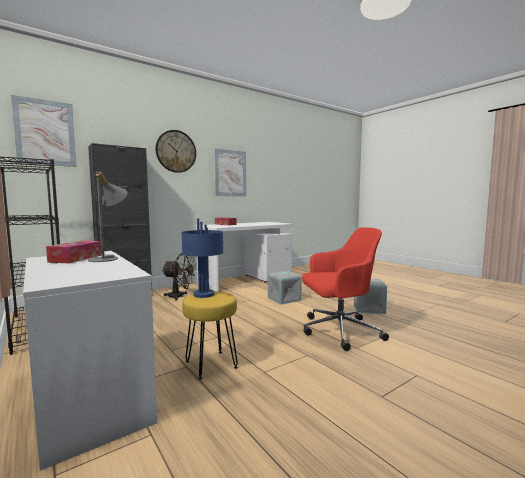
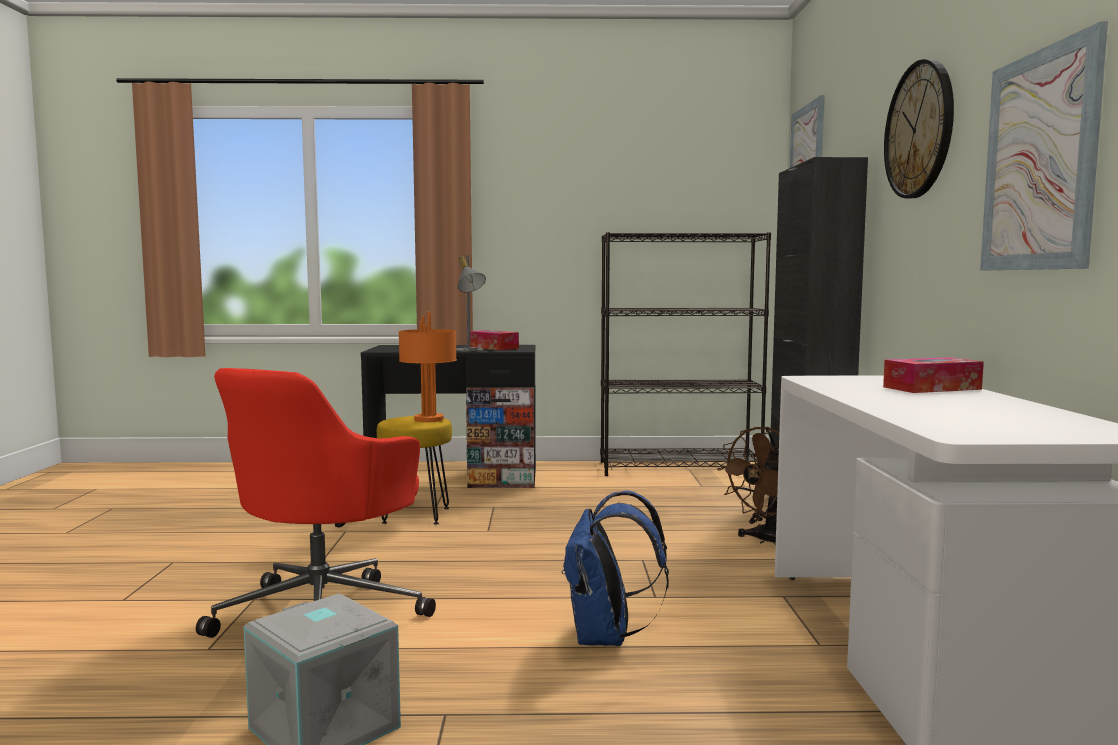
camera: 125 degrees right, 0 degrees up
white desk [23,251,157,471] -> black desk [361,345,536,488]
blue table lamp [181,218,223,298] -> orange table lamp [398,312,457,422]
grey storage box [268,271,302,305] -> blue backpack [562,490,669,646]

